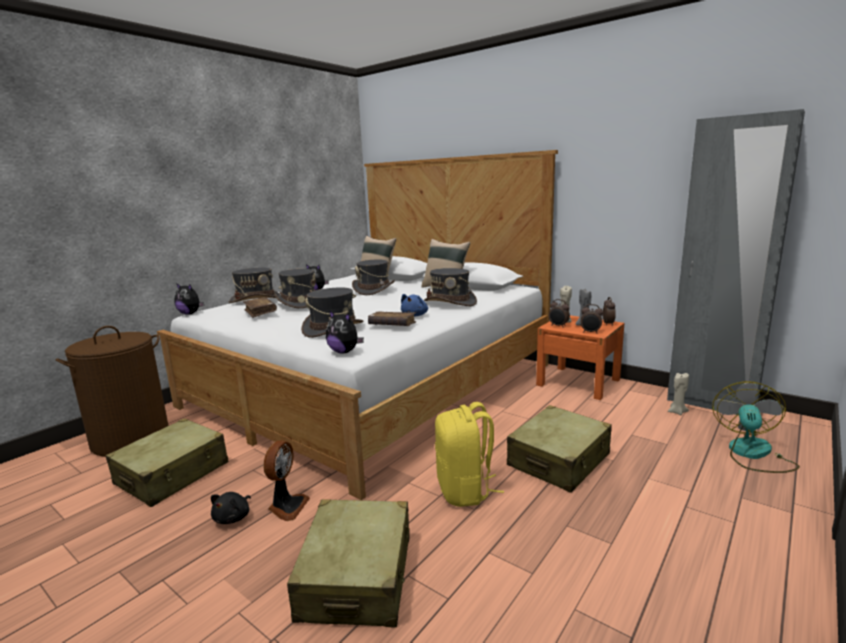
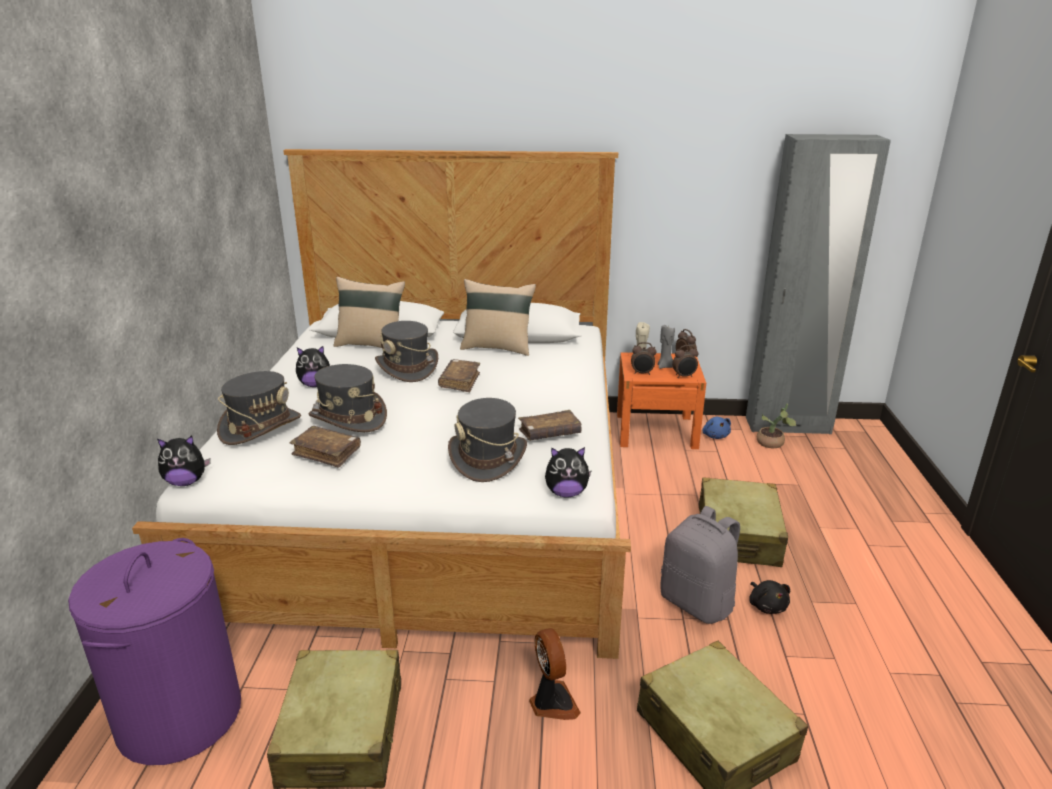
camera: 35 degrees left, 10 degrees up
brown laundry basket [56,326,169,457] -> purple laundry basket [68,538,241,765]
black plush toy [211,492,251,524] -> black plush toy moved to [749,580,790,614]
blue plush toy [401,294,428,316] -> blue plush toy moved to [702,417,731,439]
grey hat [424,268,477,306] -> none
yellow backpack [435,402,504,507] -> grey backpack [660,506,740,624]
beige candle [668,373,689,415] -> potted plant [757,404,797,448]
fan [712,381,800,473] -> none
none -> brown book [438,359,480,392]

